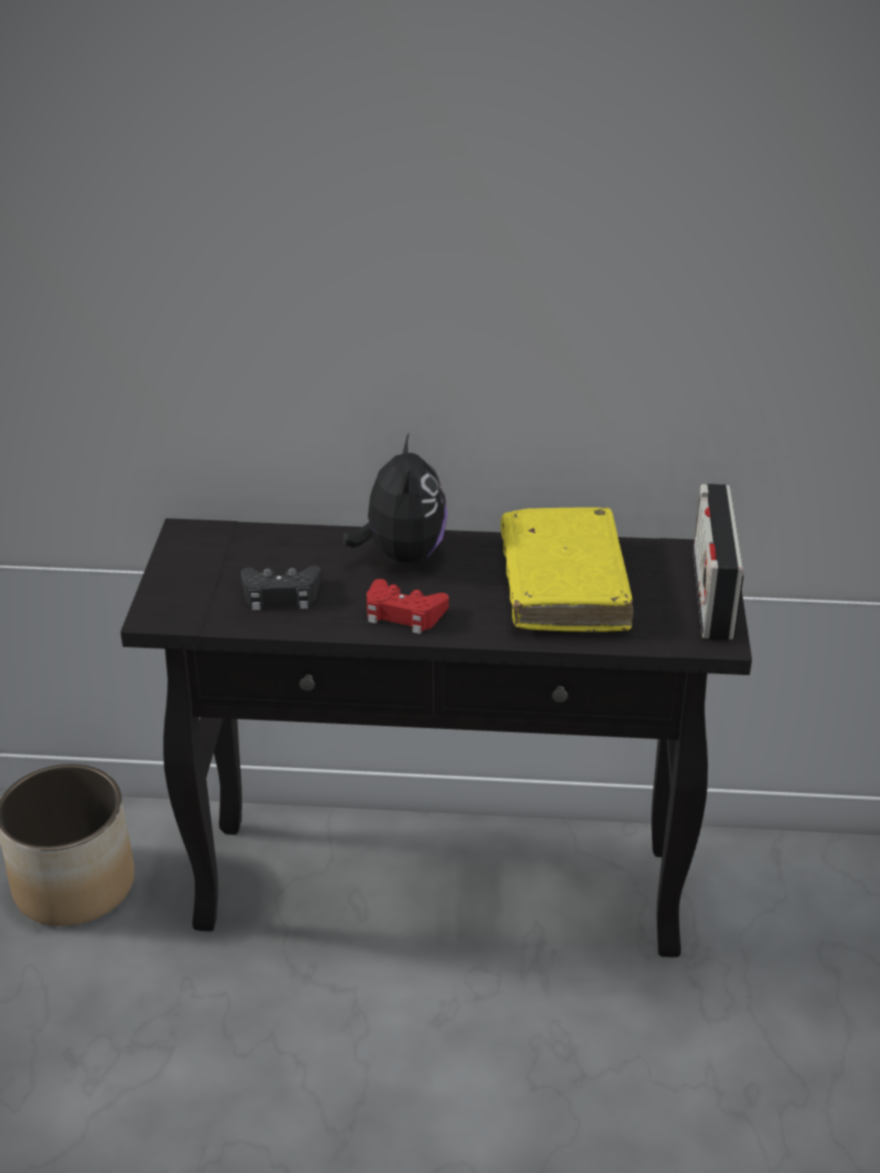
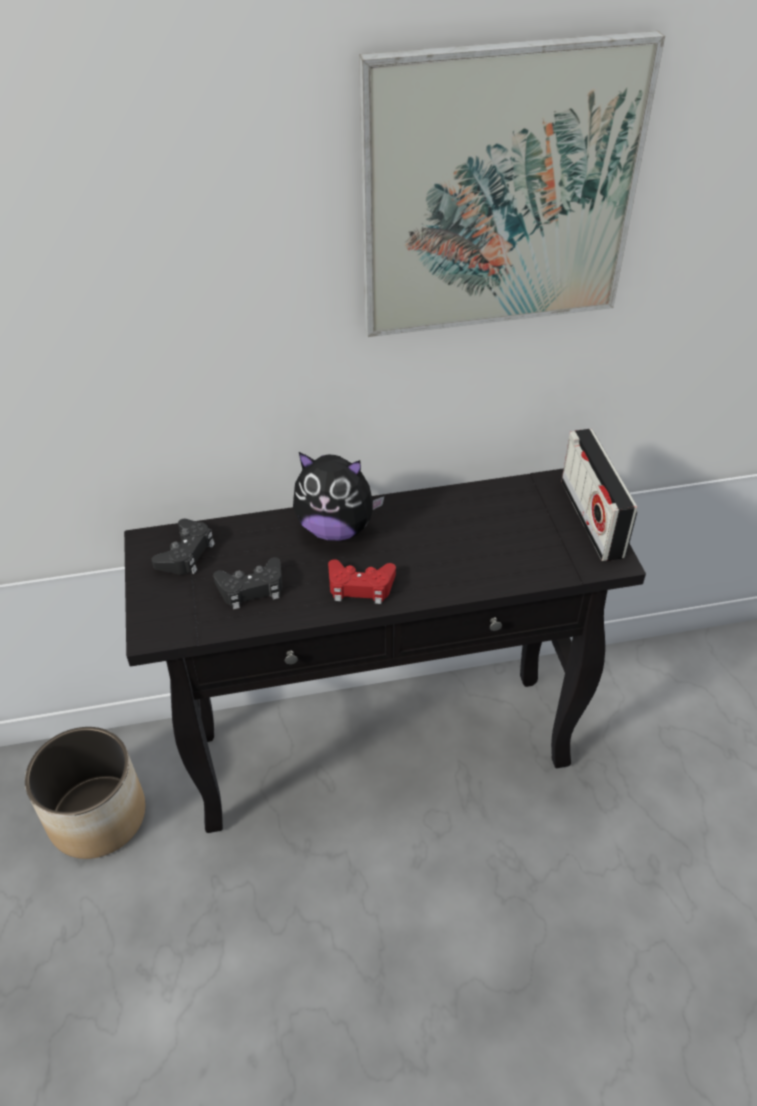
camera: 15 degrees left, 10 degrees up
plush toy [342,433,448,563] -> plush toy turned 120 degrees clockwise [293,452,385,541]
yellow book [501,507,633,632] -> none
none -> black game controller [151,519,215,575]
none -> picture [359,31,665,337]

